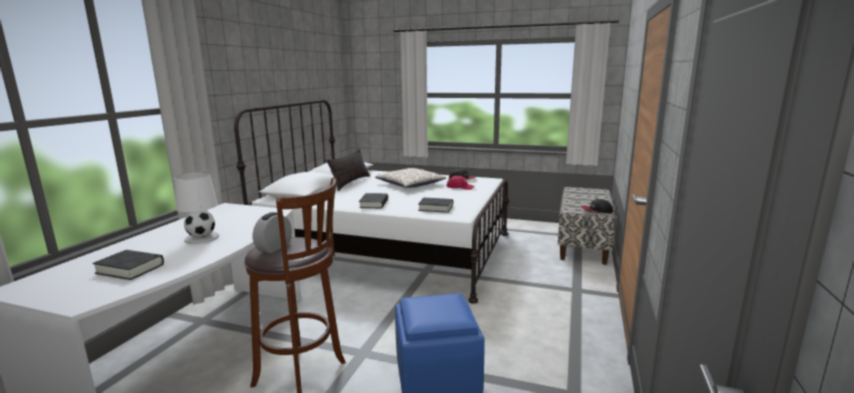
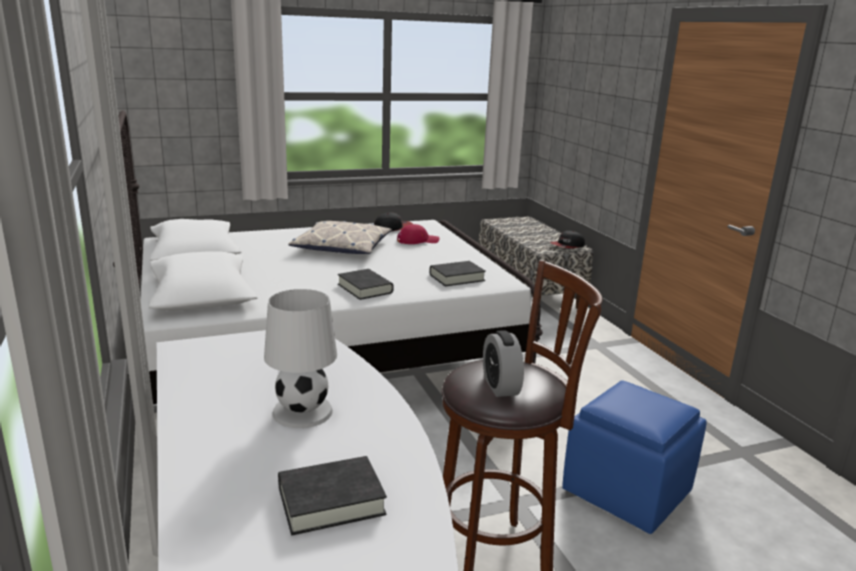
camera: 40 degrees left, 5 degrees up
pillow [327,149,370,191] -> none

